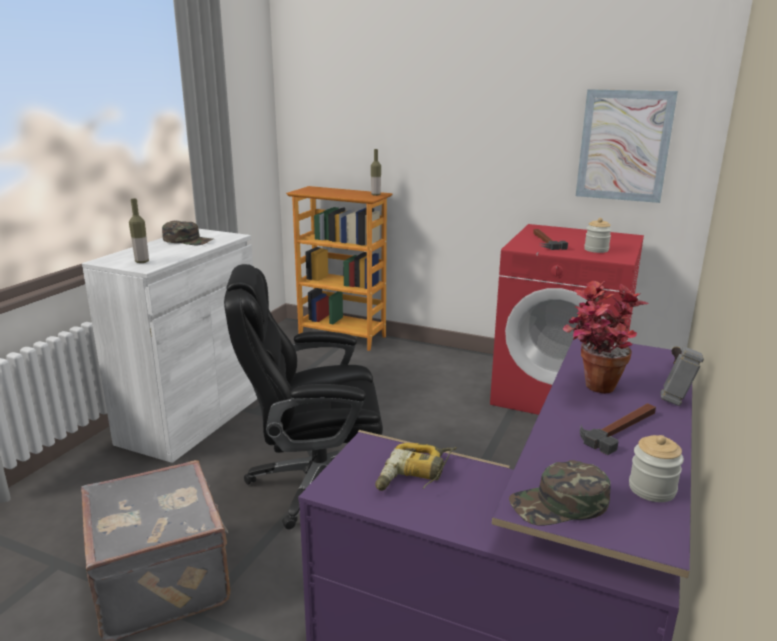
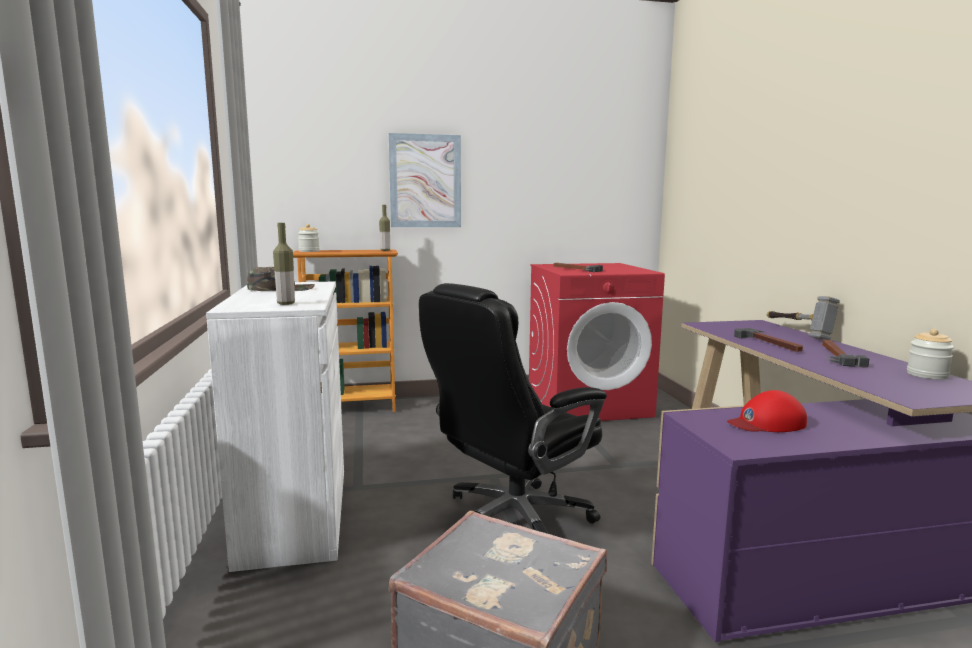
camera: 35 degrees left, 10 degrees down
power drill [375,443,457,491] -> red cap [727,390,807,432]
green cap [509,460,611,526] -> none
potted plant [563,281,649,394] -> hammer [734,328,803,352]
picture [576,89,678,203] -> picture moved to [389,133,461,227]
jar [584,218,612,253] -> jar moved to [298,224,319,252]

